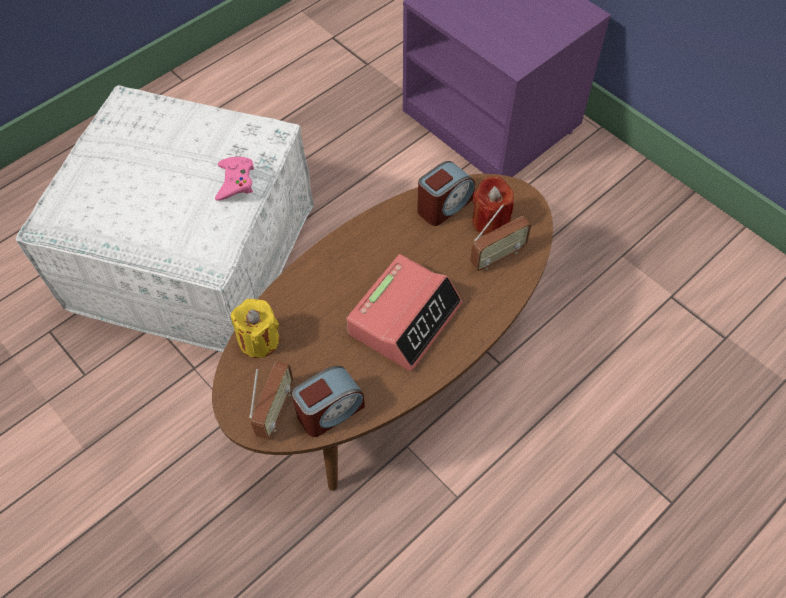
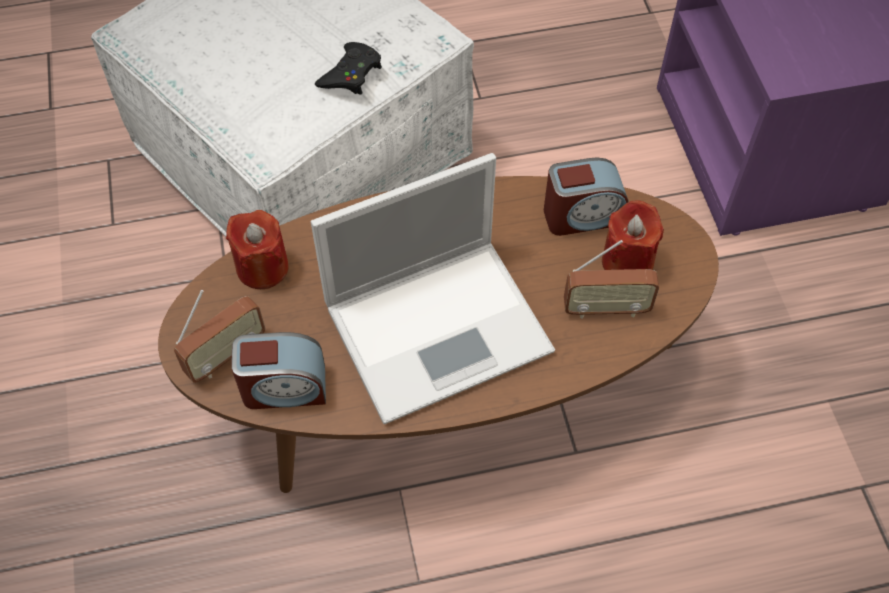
camera: 30 degrees right, 0 degrees up
pink game controller [215,157,254,201] -> black game controller [315,42,382,95]
yellow candle [231,299,279,358] -> red candle [226,210,289,289]
alarm clock [346,254,463,371] -> laptop [311,153,555,424]

